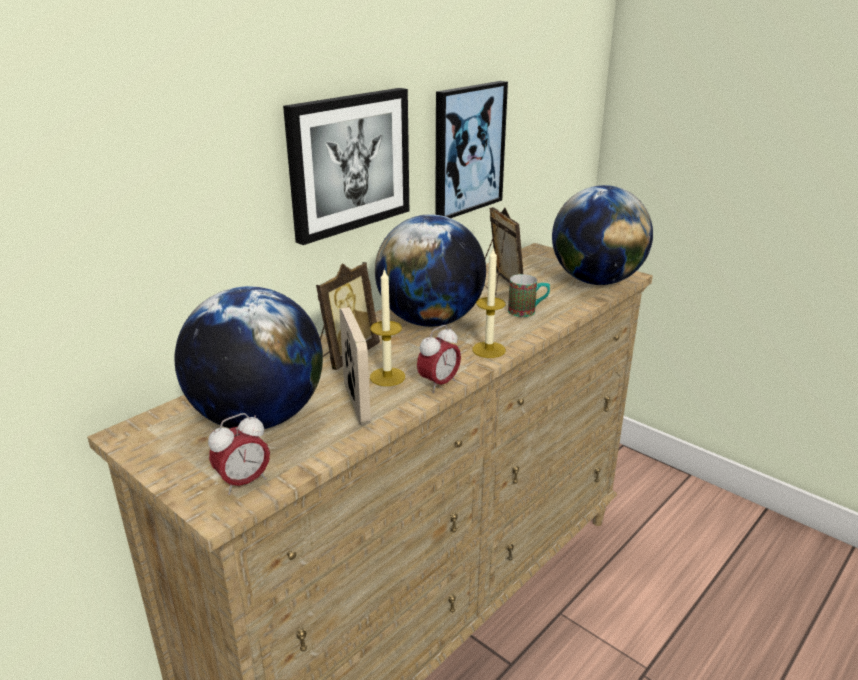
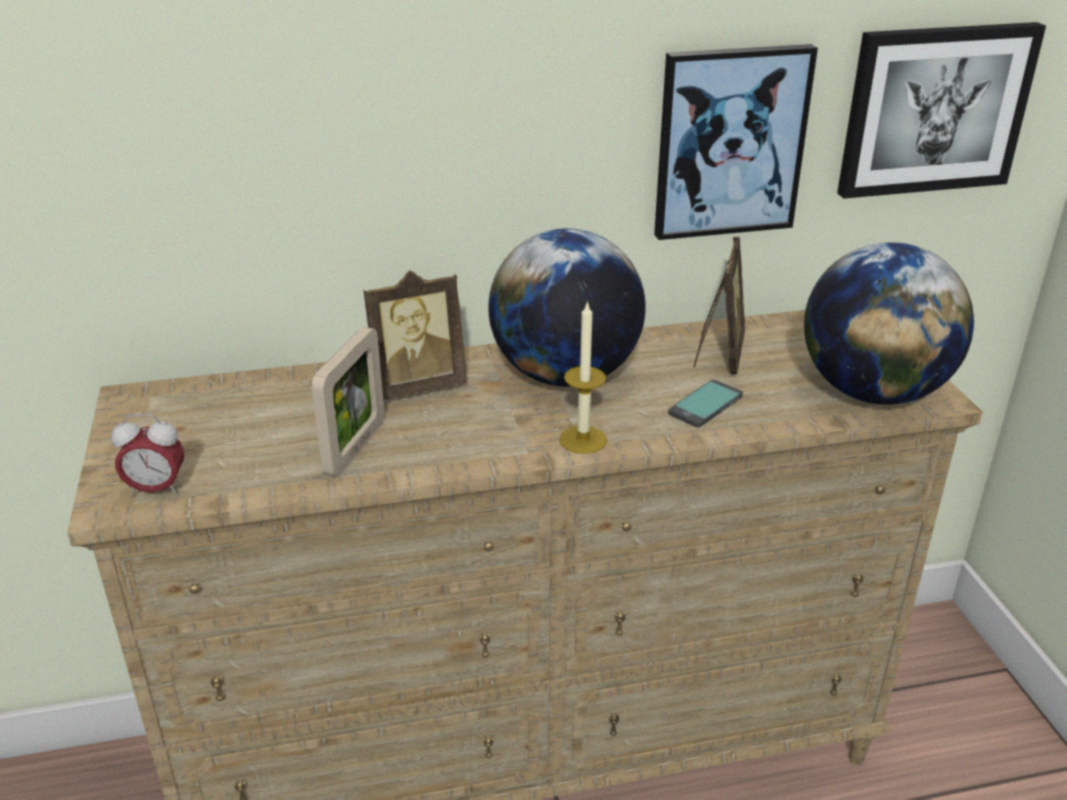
camera: 35 degrees right, 5 degrees up
globe [175,286,323,429] -> none
picture [283,88,409,245] -> picture moved to [837,22,1046,199]
candle [370,268,405,386] -> none
alarm clock [417,325,461,393] -> none
mug [508,274,550,317] -> phone [668,380,743,427]

